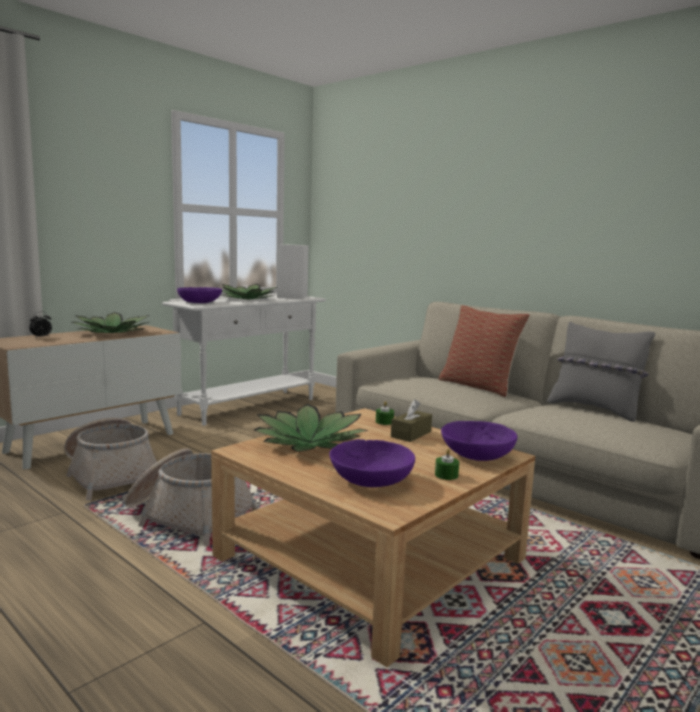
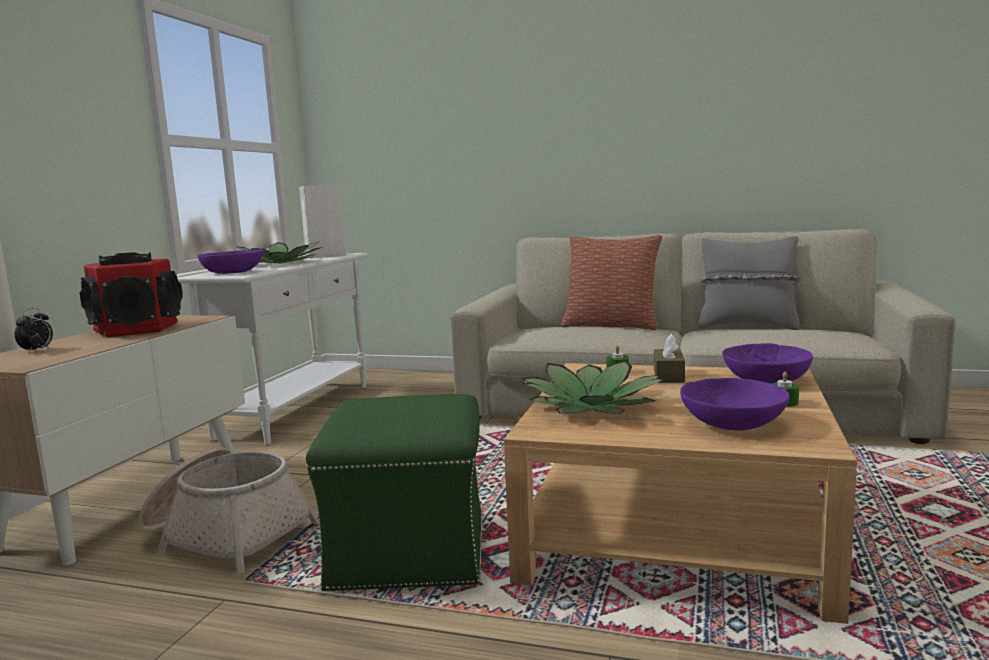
camera: 25 degrees left, 0 degrees up
potted plant [71,312,149,333] -> speaker [80,252,183,337]
basket [124,448,258,546] -> green ottoman [306,394,482,591]

